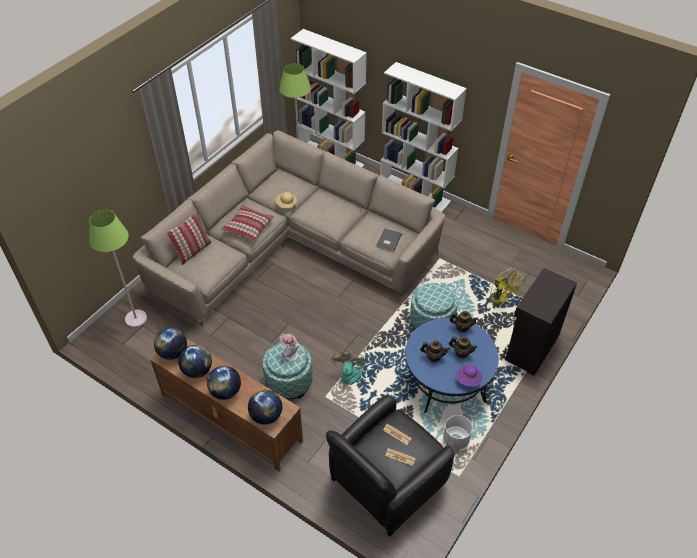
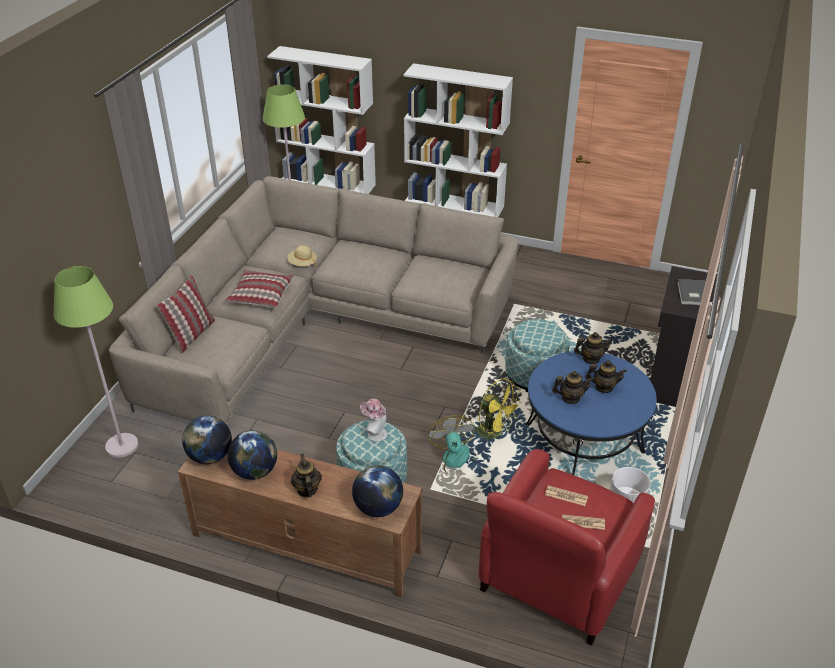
camera: 15 degrees left, 10 degrees down
globe [207,366,241,400] -> teapot [291,454,322,498]
black armchair [326,395,455,536] -> red armchair [479,449,655,646]
grey book [376,228,402,252] -> grey book moved to [677,279,710,306]
purple hat [456,365,482,387] -> none
yellow fan [489,268,524,305] -> yellow fan moved to [476,378,522,439]

